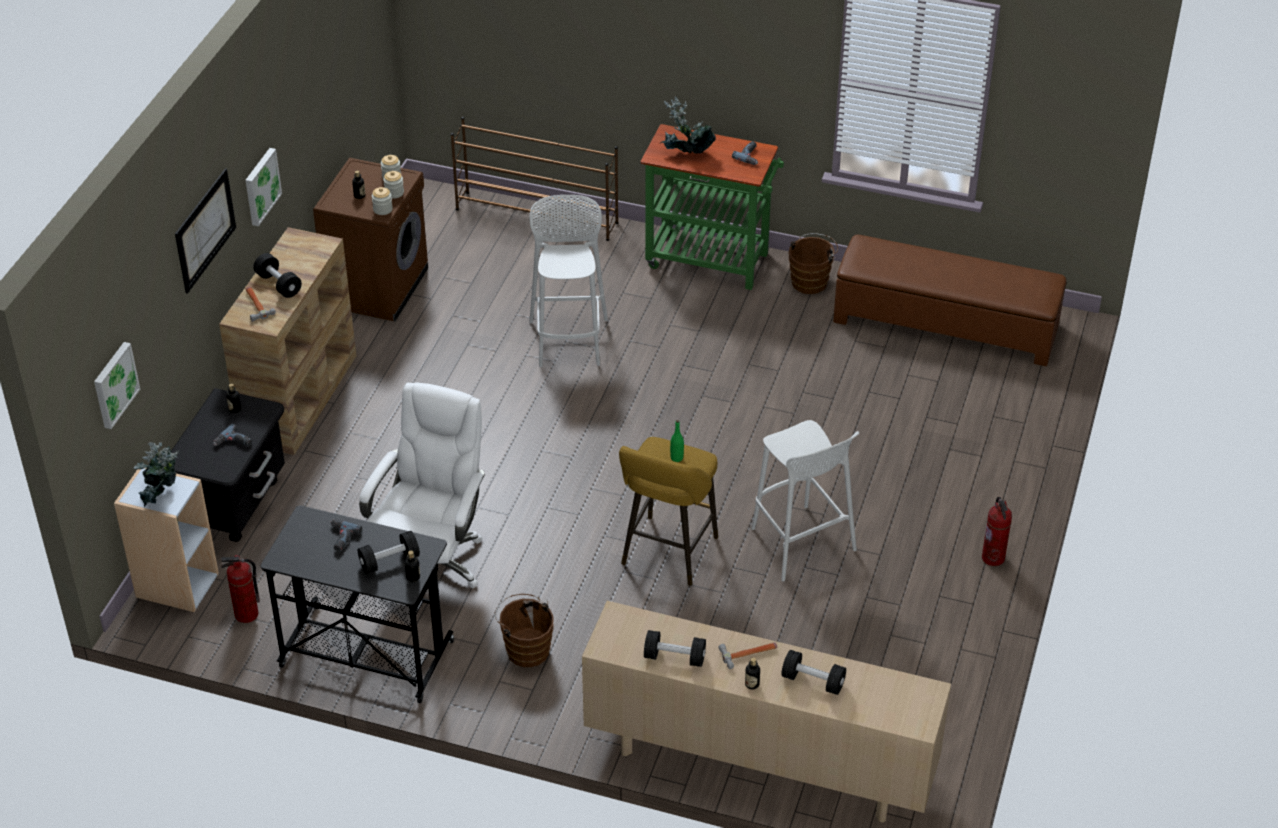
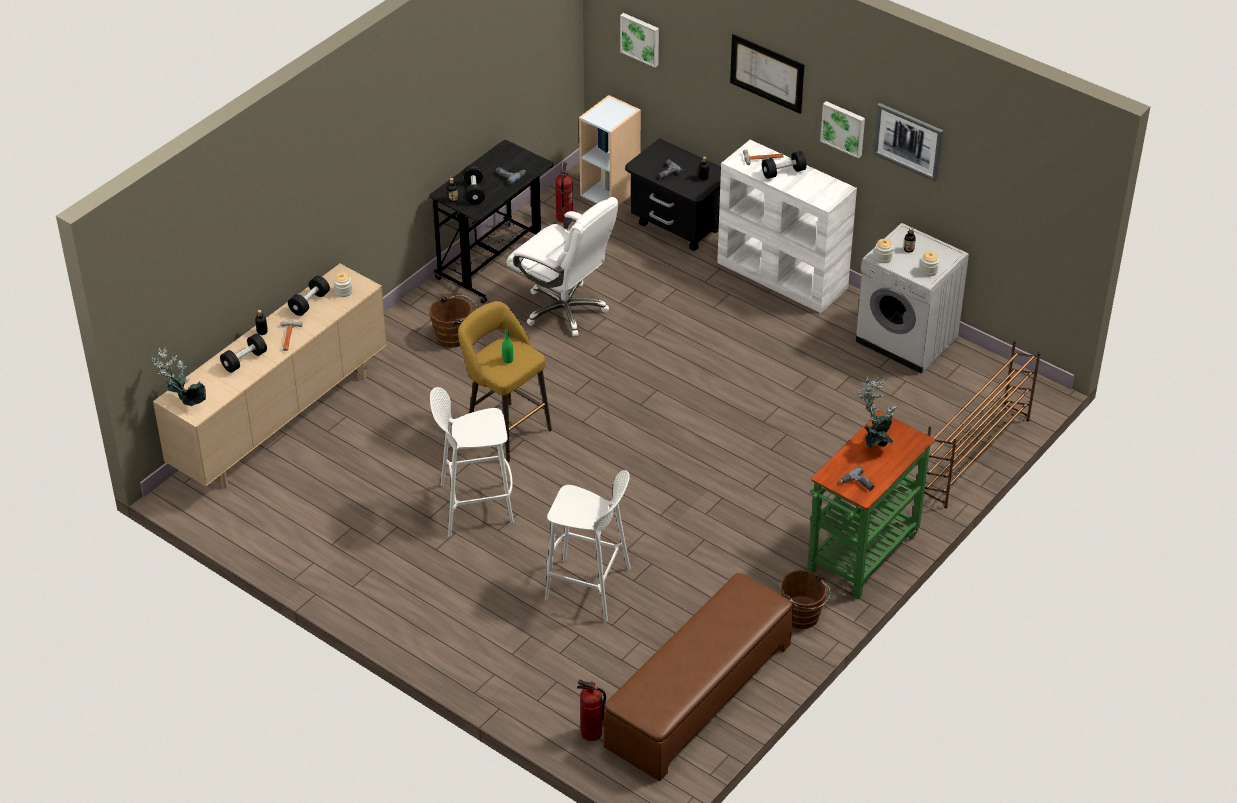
camera: 110 degrees right, 0 degrees up
potted plant [133,442,179,507] -> potted plant moved to [152,348,206,406]
brown bookcase [219,227,357,455] -> white bookcase [717,140,857,313]
brown washing machine [313,158,428,322] -> white washing machine [856,223,969,374]
jar [383,171,404,199] -> jar moved to [334,272,352,297]
white stool [529,195,608,367] -> white stool moved to [545,470,631,622]
fire extinguisher [982,497,1012,566] -> fire extinguisher moved to [577,680,606,741]
none -> picture [873,103,943,182]

